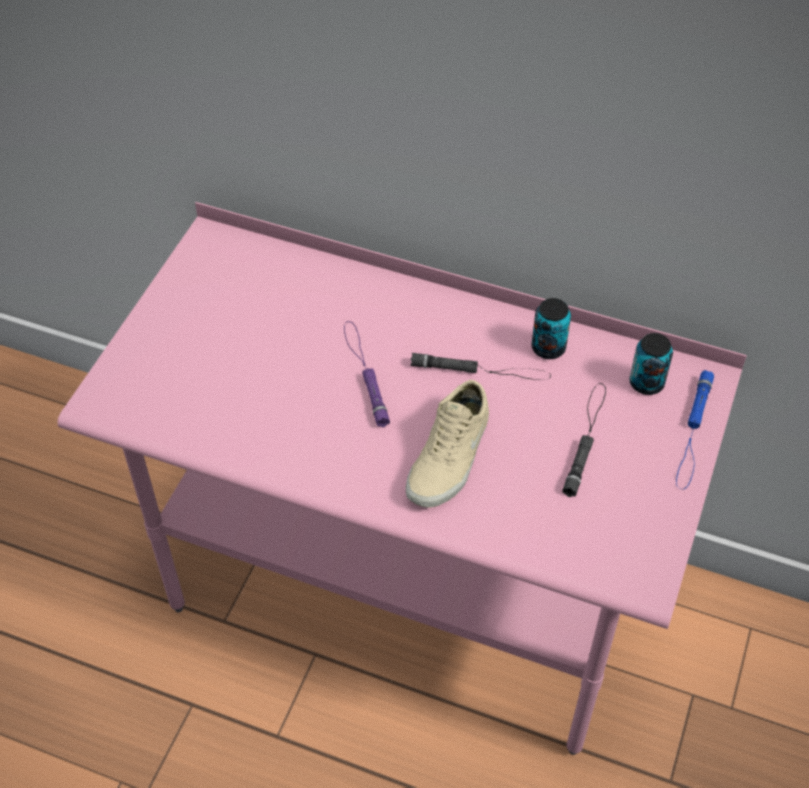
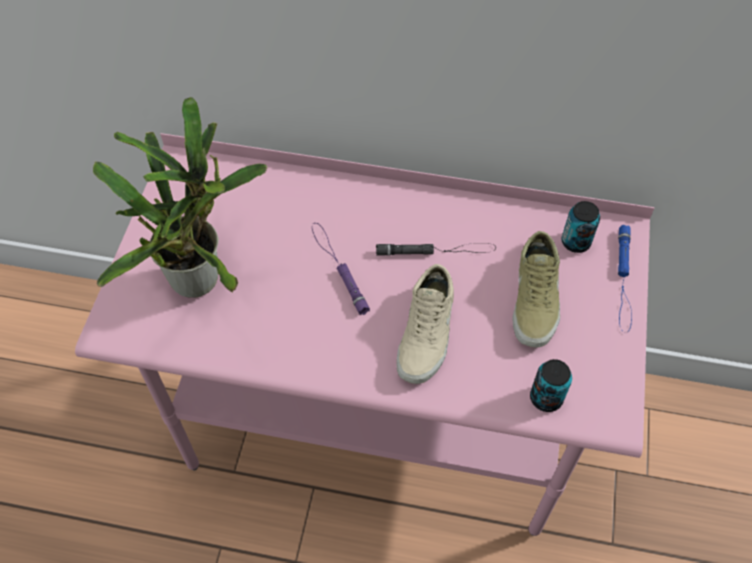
camera: 10 degrees left, 5 degrees up
can [531,298,571,359] -> can moved to [530,359,572,412]
black flashlight [562,383,606,497] -> beige shoe [513,231,560,348]
none -> potted plant [93,97,268,298]

